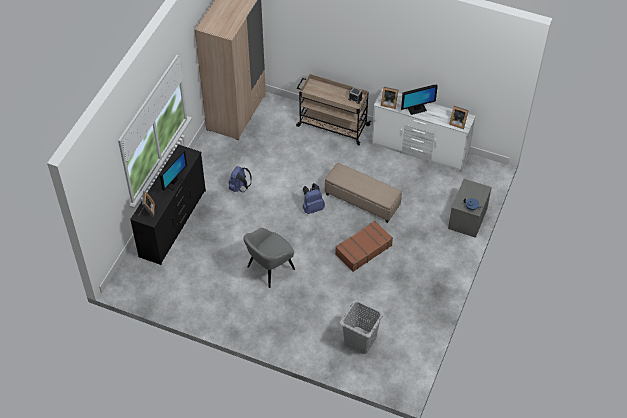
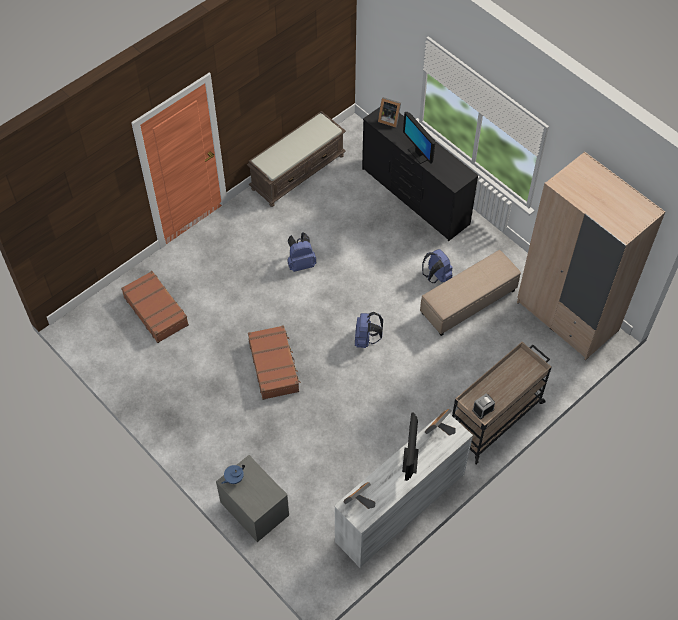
camera: 115 degrees right, 5 degrees up
grey armchair [243,228,295,288] -> blue backpack [287,232,316,272]
beige ottoman [325,162,402,223] -> beige ottoman moved to [420,250,521,336]
grey laundry basket [339,299,384,354] -> brown suitcase [121,271,189,343]
none -> brown bench [247,111,346,207]

